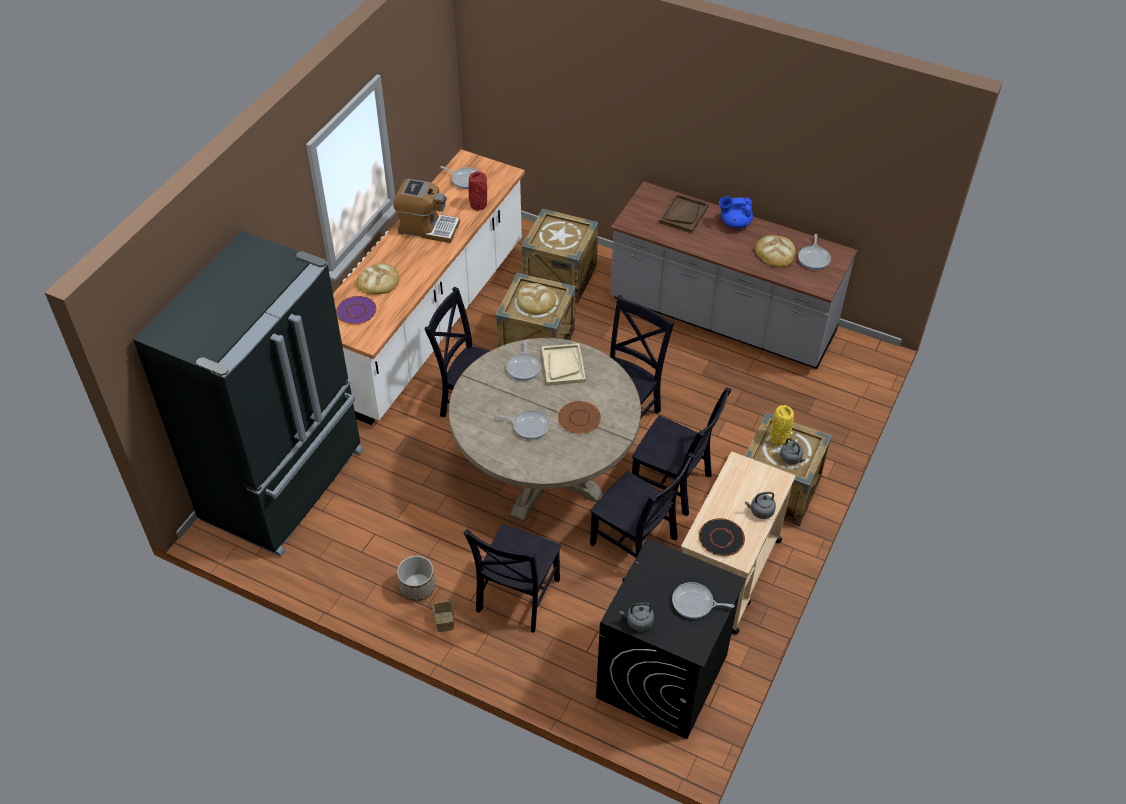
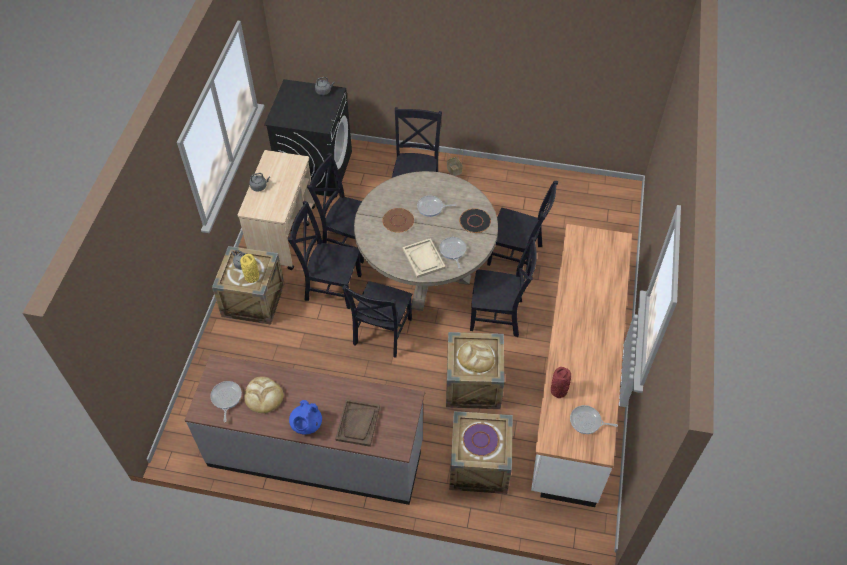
camera: 165 degrees right, 5 degrees up
black fridge [133,231,363,557] -> none
purple plate [336,296,377,325] -> purple plate moved to [463,423,499,456]
bread [356,263,399,294] -> none
coffee machine [393,179,460,243] -> none
planter [397,556,435,601] -> none
frying pan [672,582,735,619] -> none
black plate [699,518,745,556] -> black plate moved to [459,208,491,233]
blue teapot [719,196,753,228] -> blue teapot turned 120 degrees clockwise [289,400,322,435]
none -> black chair [487,181,558,276]

